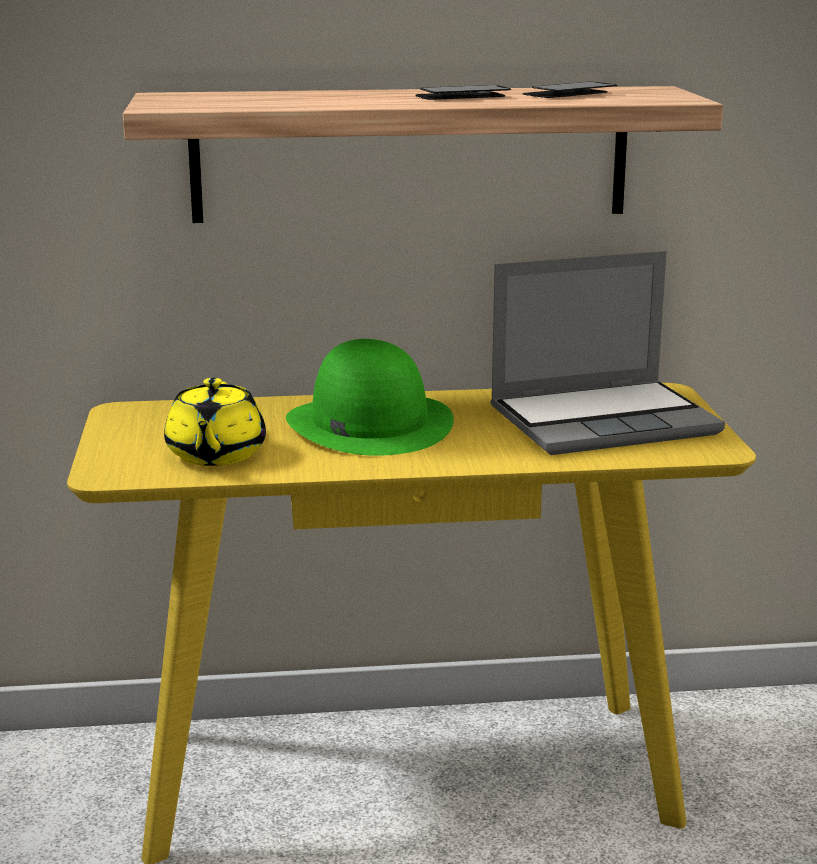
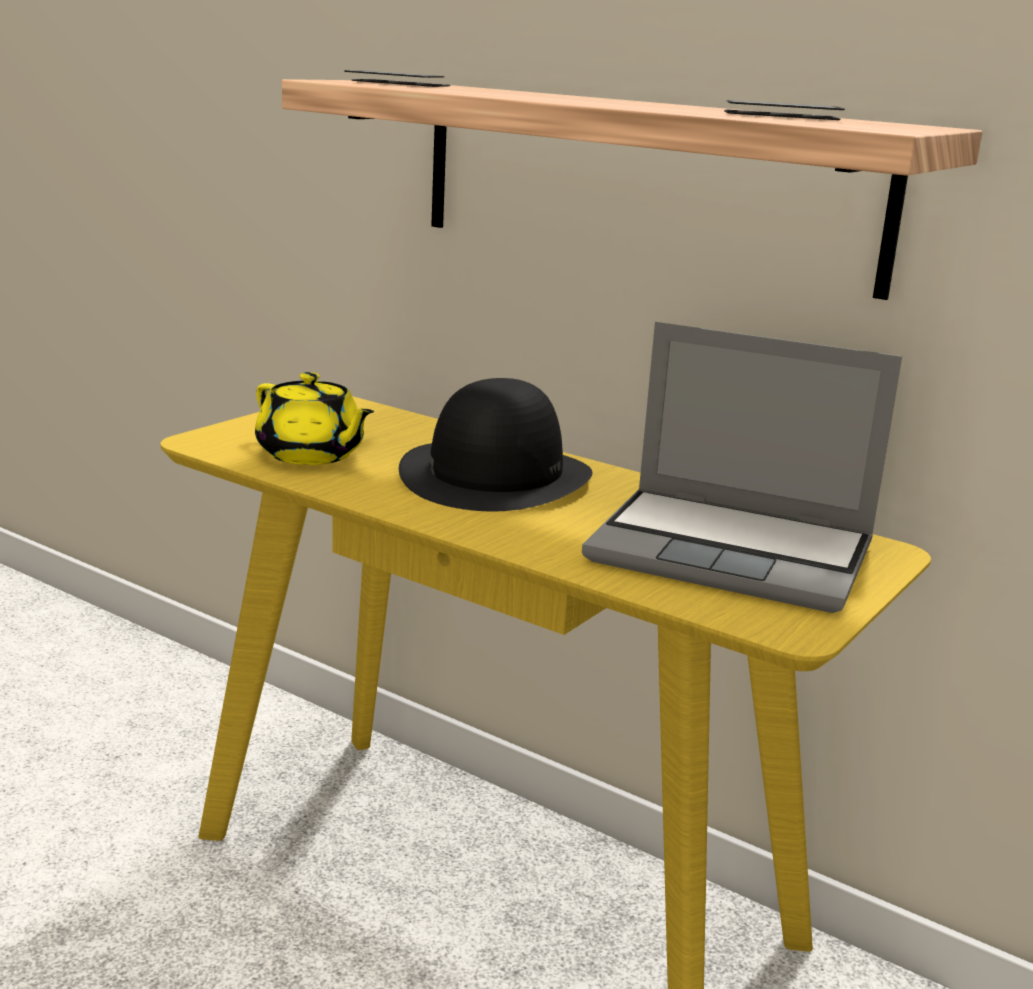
camera: 40 degrees right, 0 degrees up
yellow teapot [164,378,266,466] -> yellow teapot turned 90 degrees counterclockwise [255,372,374,465]
green hat [286,339,454,456] -> black hat [399,378,592,512]
phone [415,85,511,100] -> phone moved to [344,70,451,87]

